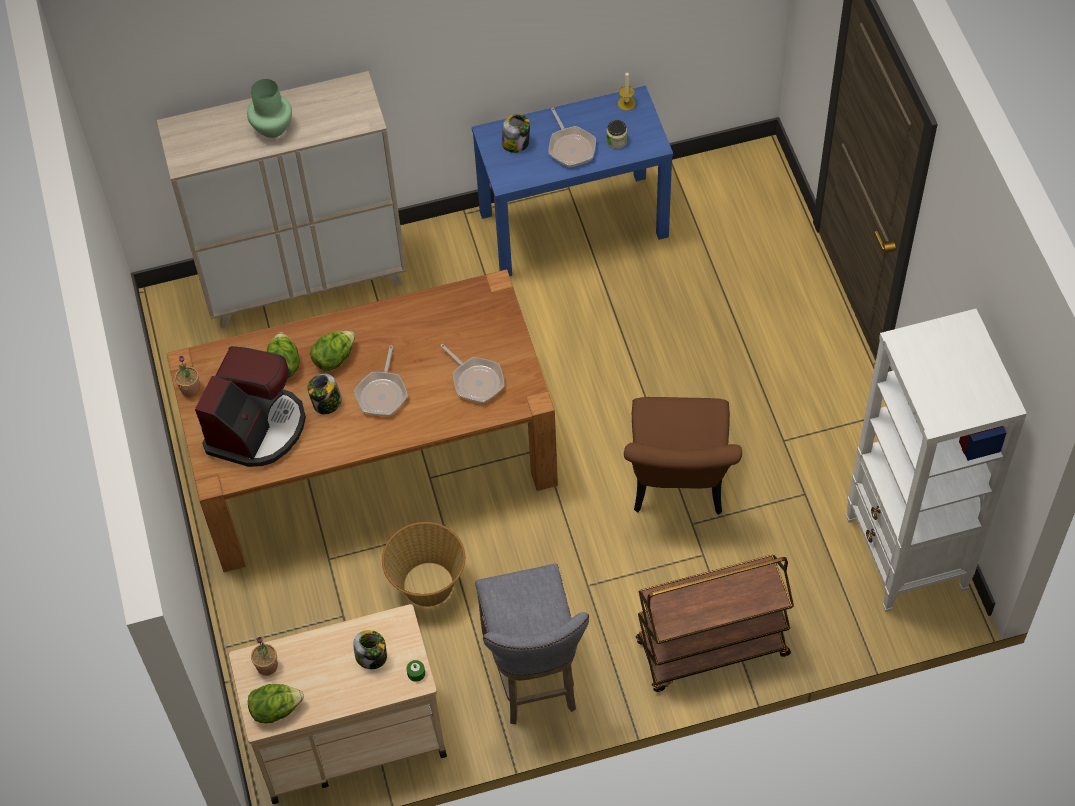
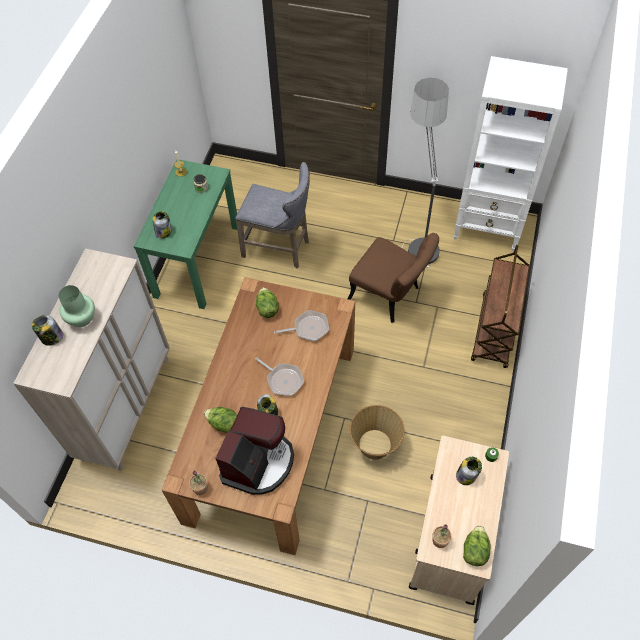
camera: 60 degrees left, 0 degrees up
coffee machine [195,346,306,467] -> coffee machine turned 60 degrees clockwise [215,407,294,495]
lettuce [310,331,355,371] -> lettuce moved to [256,287,279,318]
blue console table [472,86,673,276] -> green console table [133,159,237,309]
grey stool [475,563,589,724] -> grey stool moved to [235,162,310,268]
frying pan [549,108,596,168] -> none
none -> jar [32,315,63,346]
none -> floor lamp [402,78,449,267]

